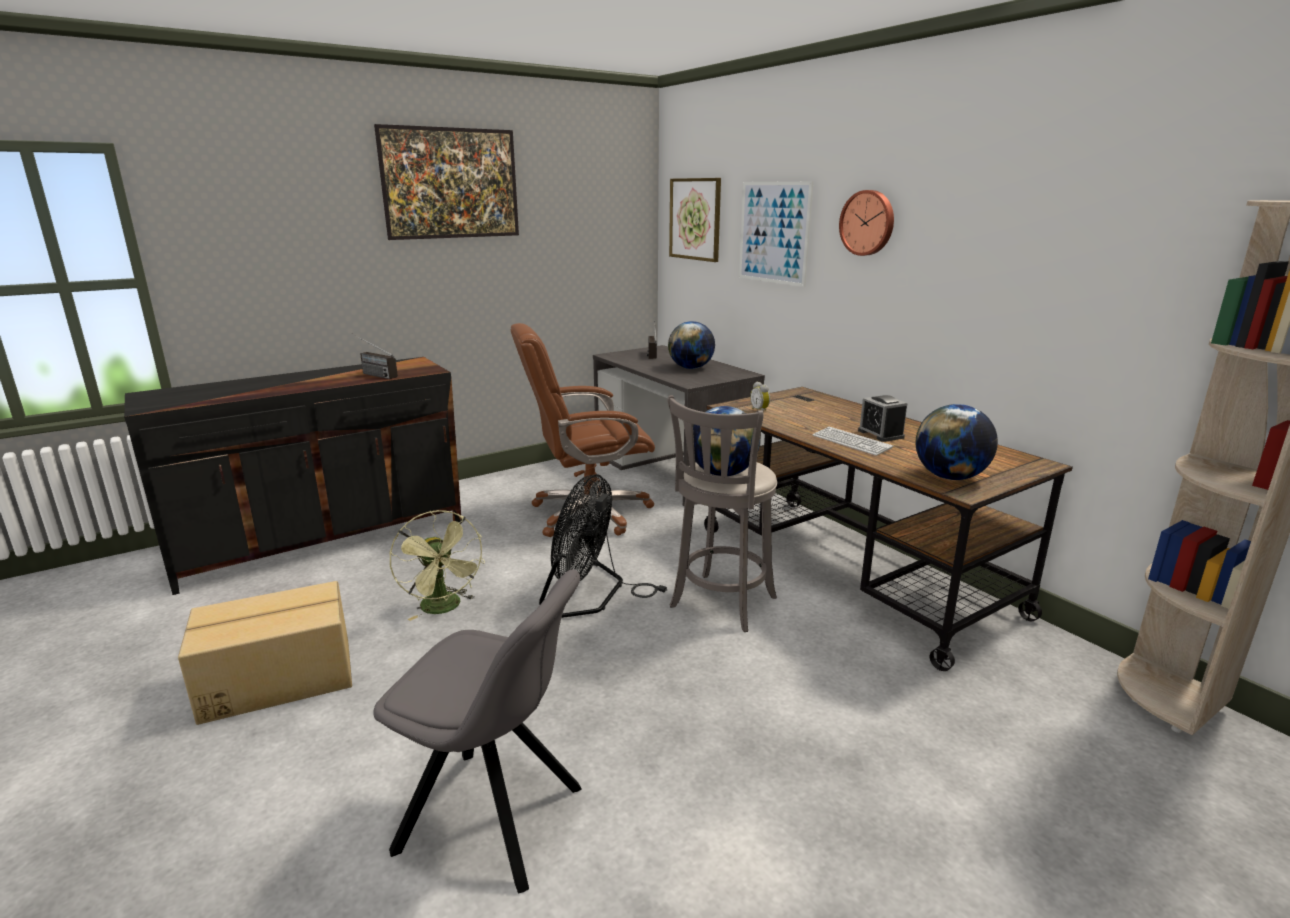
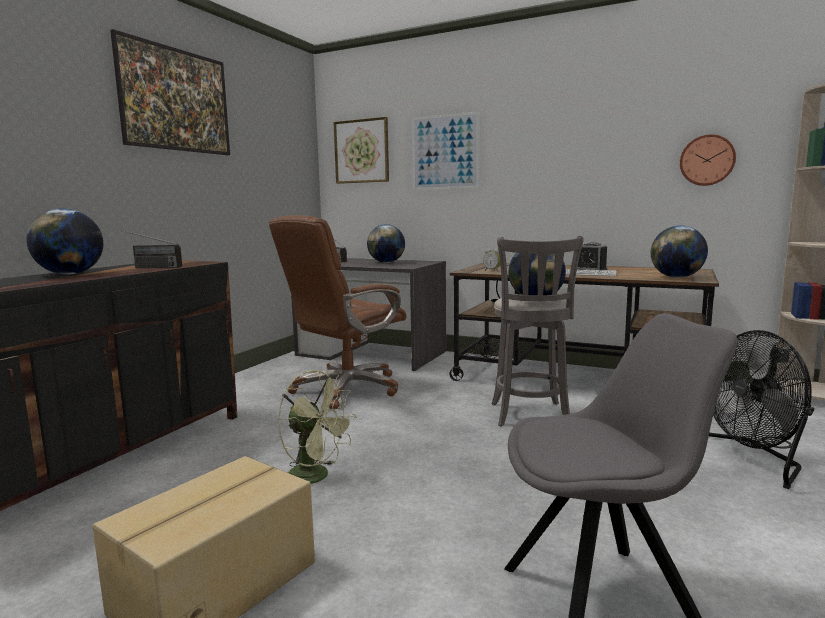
camera: 30 degrees left, 10 degrees down
black fan [539,474,668,618] -> black fan moved to [709,330,814,489]
wall clock [839,190,894,256] -> wall clock moved to [680,134,736,186]
none -> globe [26,208,103,275]

